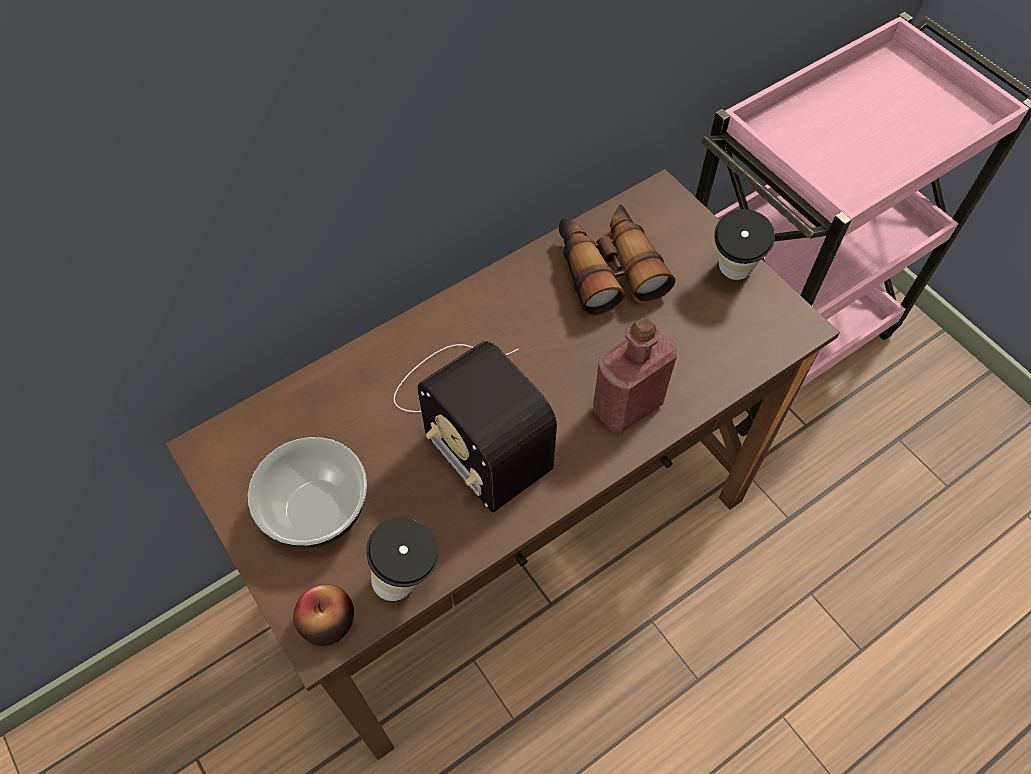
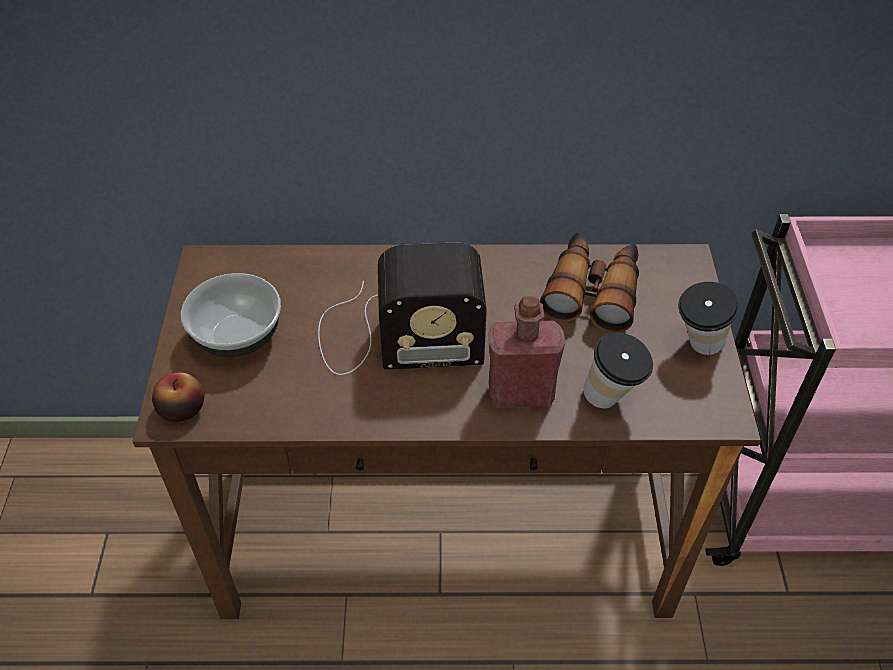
camera: 35 degrees right, 10 degrees down
cup [366,518,439,601] -> cup moved to [583,333,653,409]
radio [393,341,557,513] -> radio turned 90 degrees counterclockwise [318,242,487,375]

